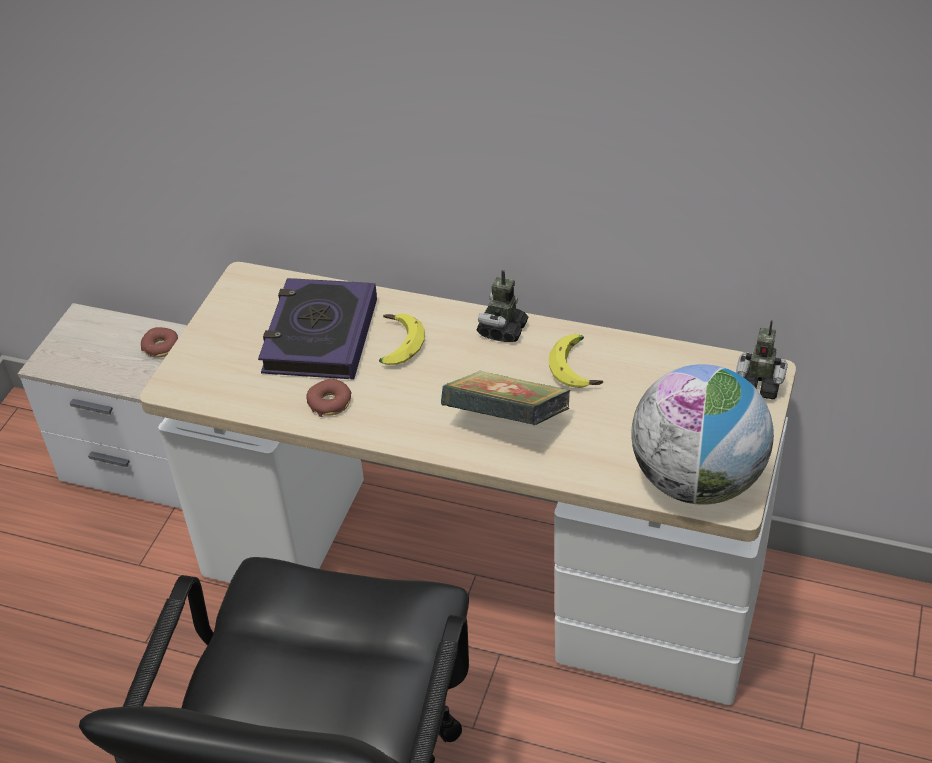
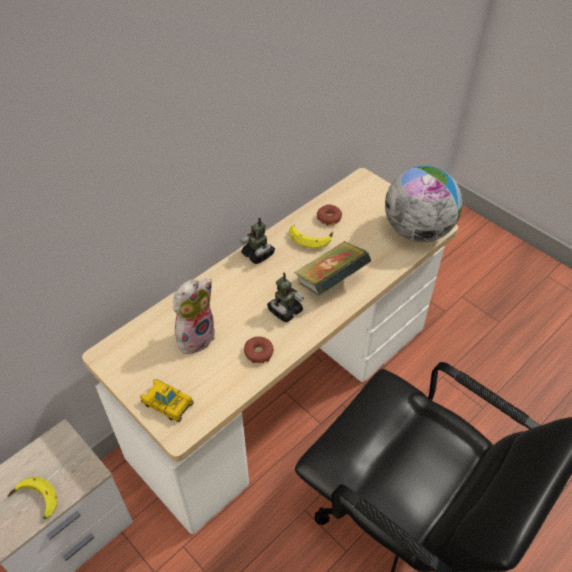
camera: 65 degrees left, 5 degrees up
donut [141,327,178,358] -> donut moved to [317,204,342,226]
book [258,278,377,380] -> plush toy [173,279,215,354]
banana [379,314,425,365] -> banana moved to [8,477,57,519]
toy robot [736,320,788,399] -> toy robot moved to [267,272,304,322]
none -> toy car [140,379,194,422]

